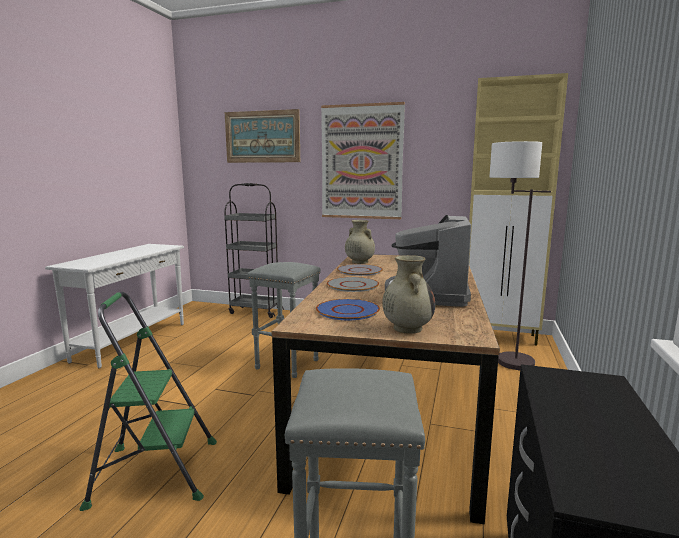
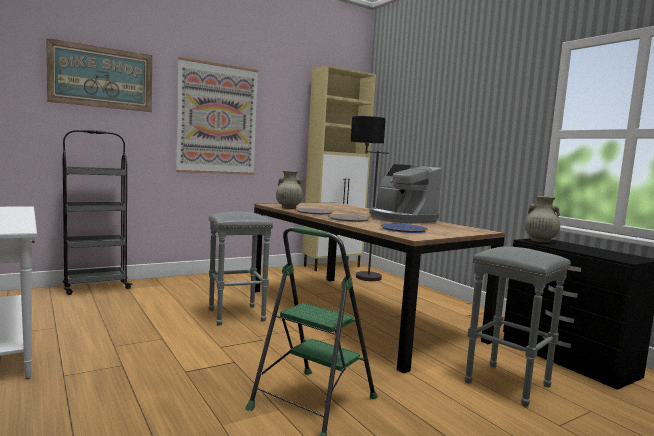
camera: 50 degrees left, 5 degrees down
beige vase [382,255,435,334] -> beige vase moved to [525,196,560,243]
white floor lamp [490,141,551,370] -> black floor lamp [351,116,389,281]

